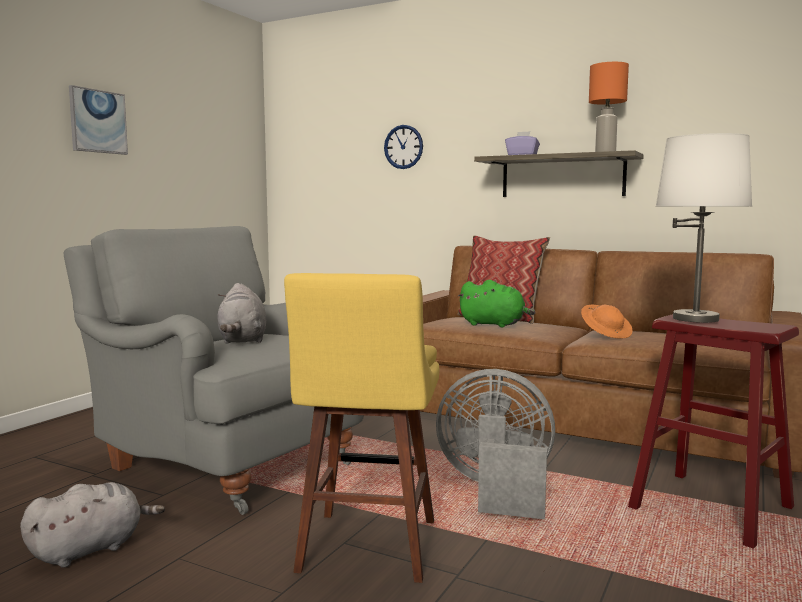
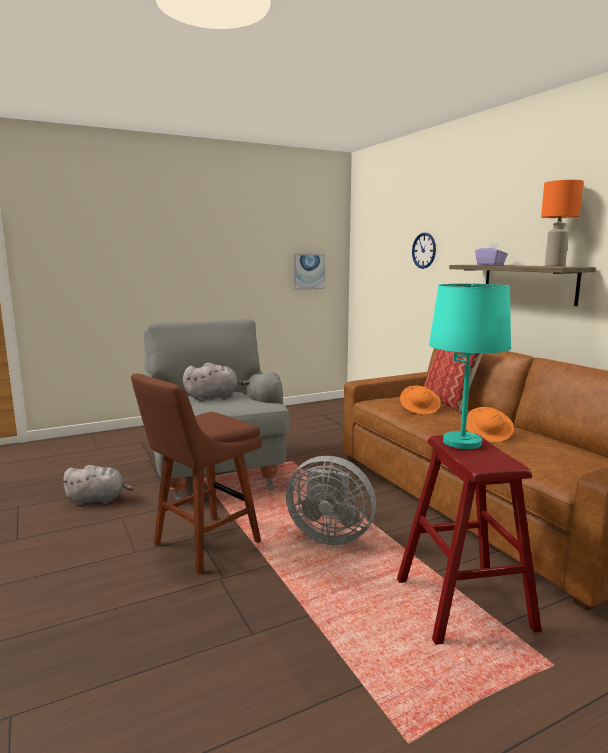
camera: 35 degrees right, 5 degrees up
picture [69,85,128,155] -> picture moved to [293,254,325,290]
grey plush toy [218,283,266,344] -> grey plush toy turned 135 degrees counterclockwise [183,363,250,401]
yellow stool [284,273,439,583] -> brown stool [131,373,262,575]
grey fan [436,369,555,519] -> grey fan turned 150 degrees clockwise [286,456,376,545]
green plush toy [457,280,535,327] -> orange hat [400,385,441,415]
white table lamp [656,133,752,323] -> turquoise table lamp [429,283,511,449]

